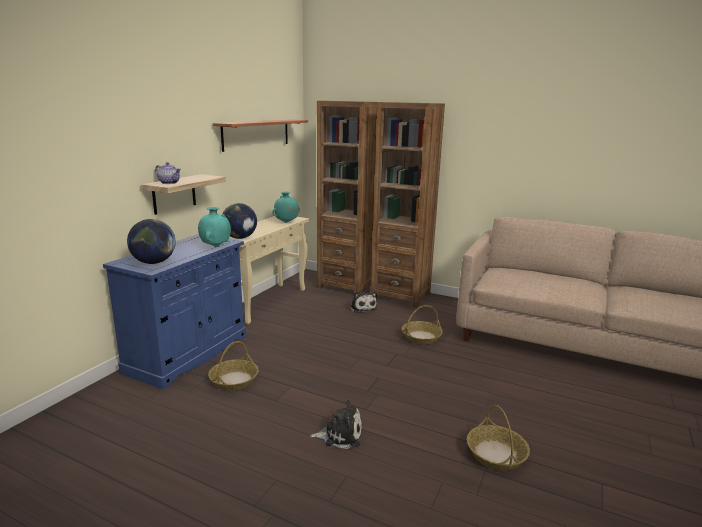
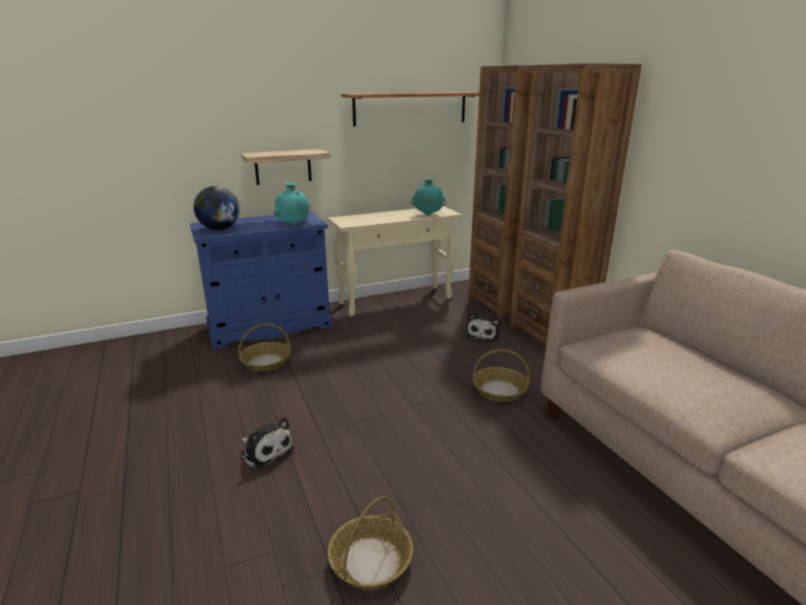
camera: 40 degrees right, 5 degrees up
teapot [155,162,181,184] -> none
globe [222,203,257,239] -> none

